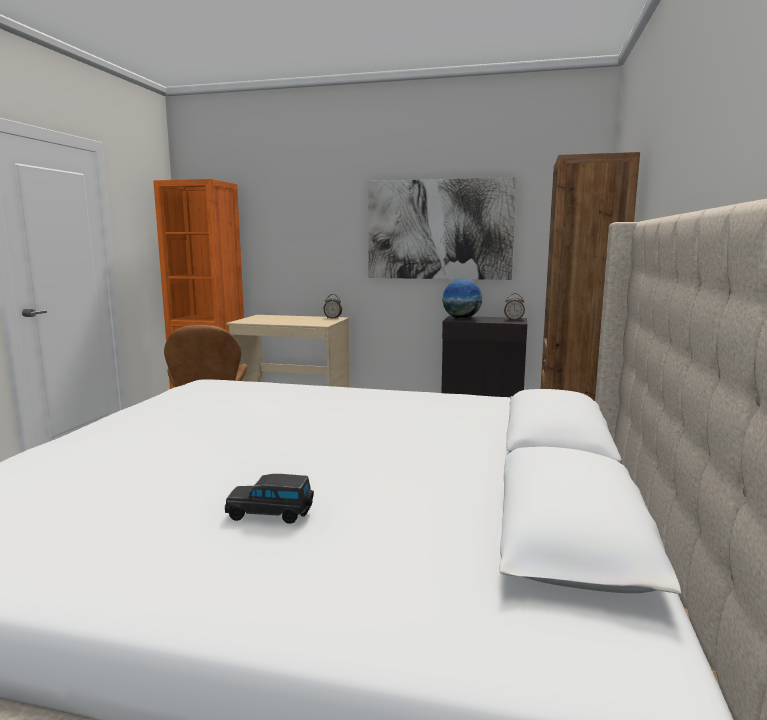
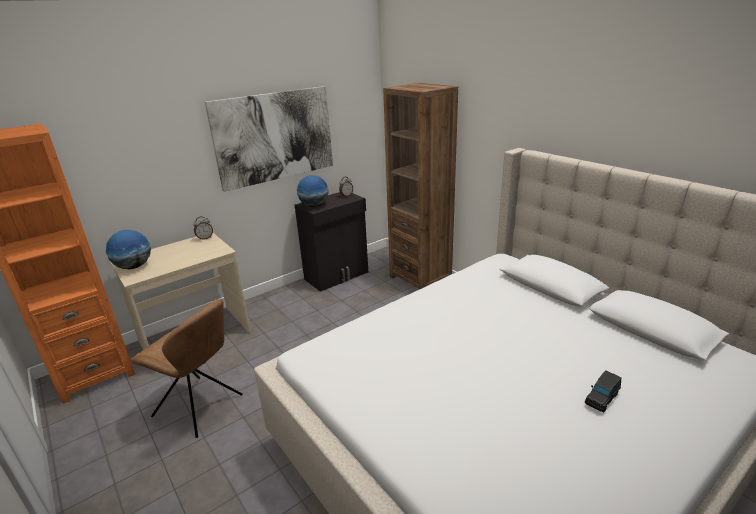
camera: 50 degrees left, 15 degrees up
none -> globe [106,230,151,269]

